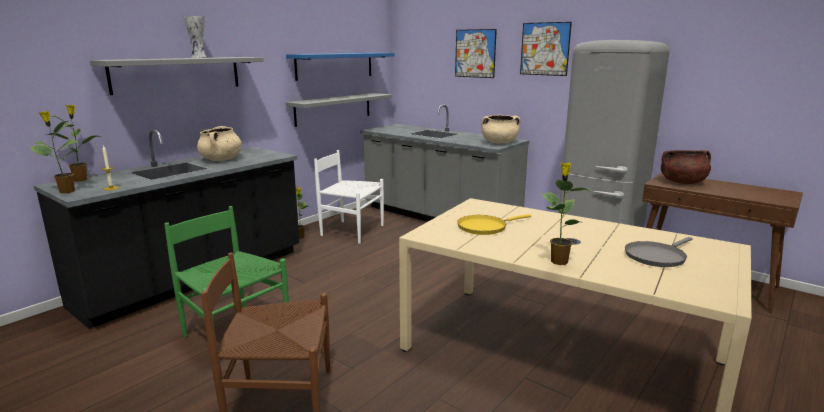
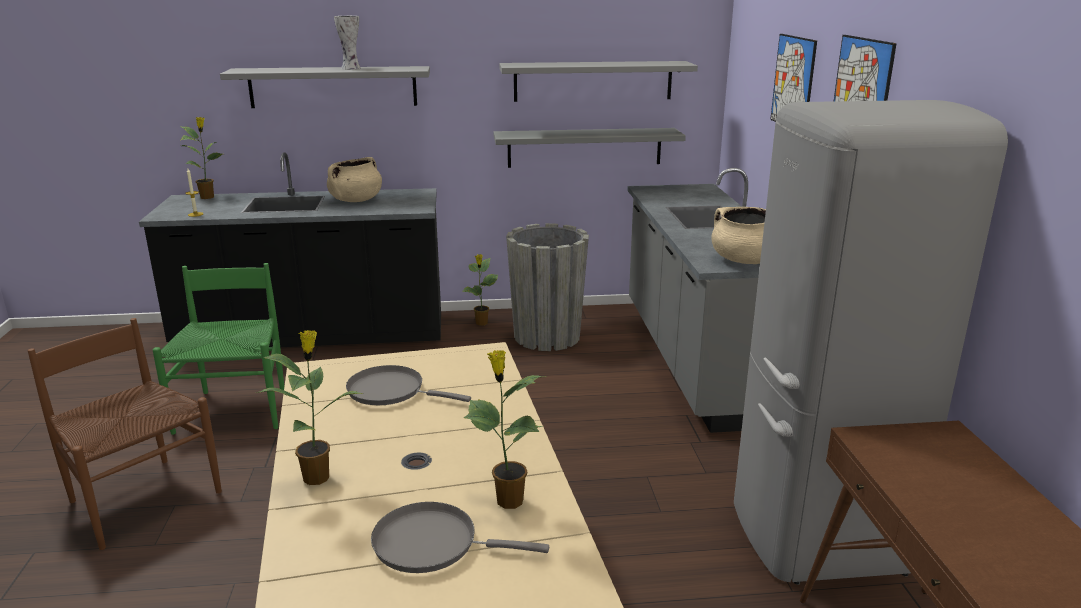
camera: 45 degrees right, 5 degrees up
potted plant [30,111,77,193] -> potted plant moved to [464,350,543,509]
blue shelf [286,53,395,81] -> grey shelf [499,61,698,102]
white chair [314,150,384,244] -> grey planter [506,223,589,351]
yellow frying pan [457,214,531,235] -> grey frying pan [346,365,471,405]
brown cooking pot [661,150,711,184] -> none

